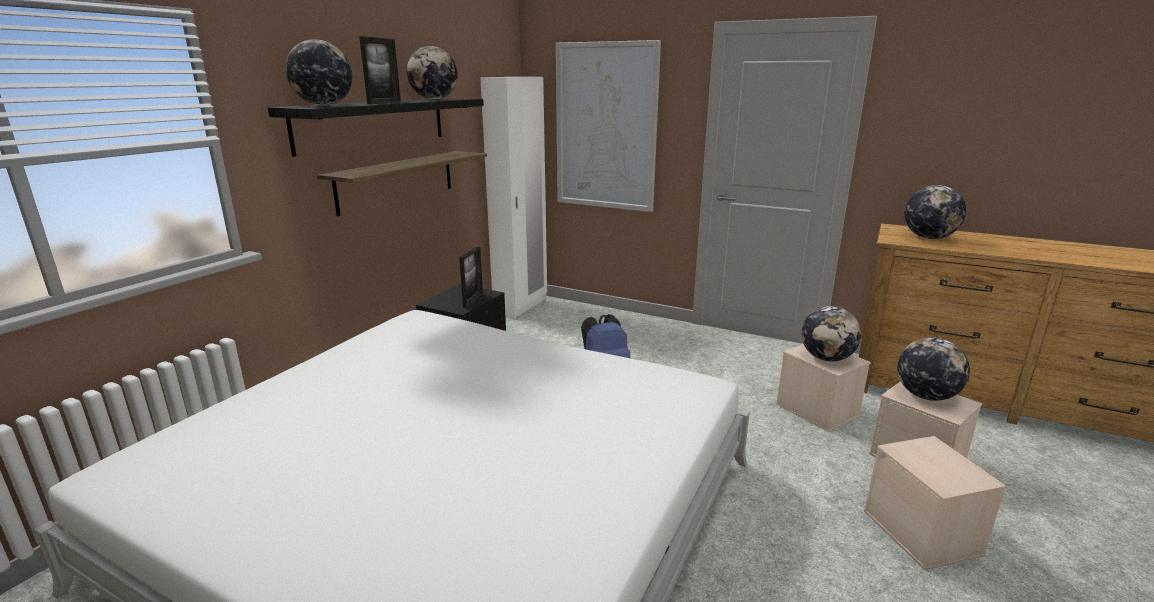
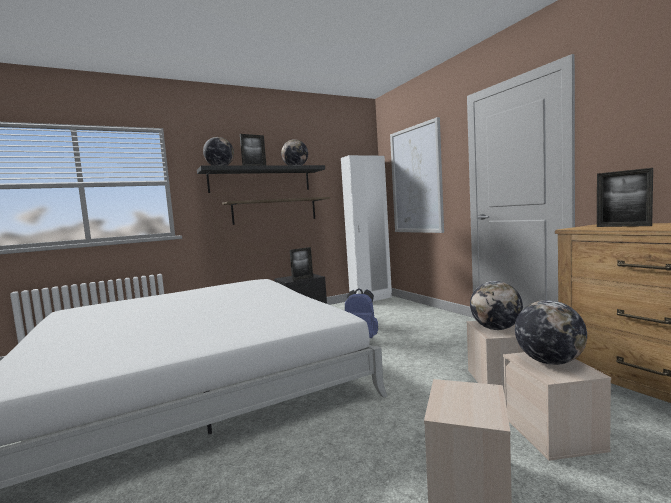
camera: 35 degrees right, 15 degrees down
globe [905,185,966,239] -> picture frame [597,168,653,227]

